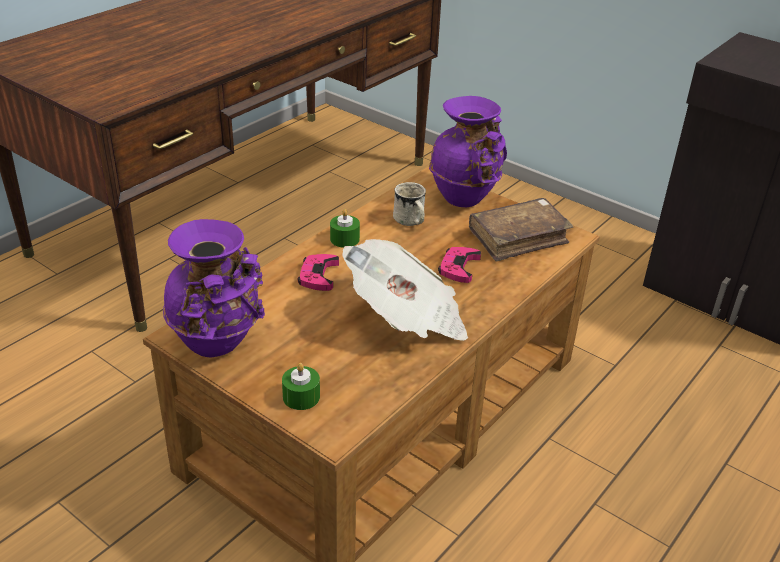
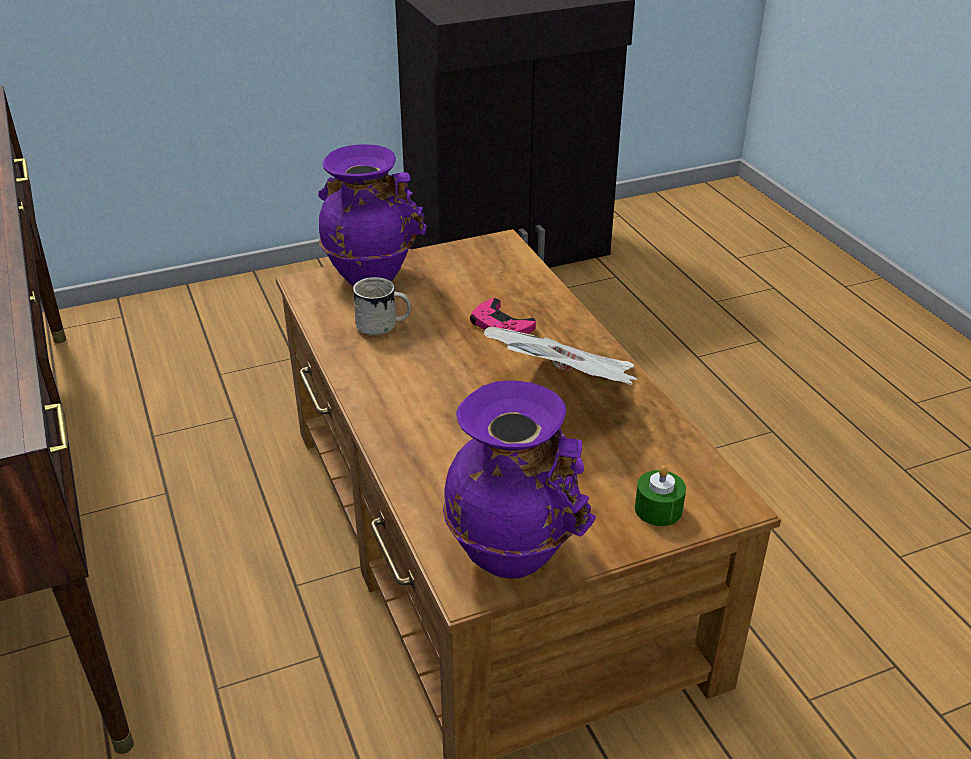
camera: 60 degrees left, 0 degrees up
pink game controller [297,254,339,291] -> none
green candle [330,209,360,248] -> none
brown book [469,198,574,262] -> none

